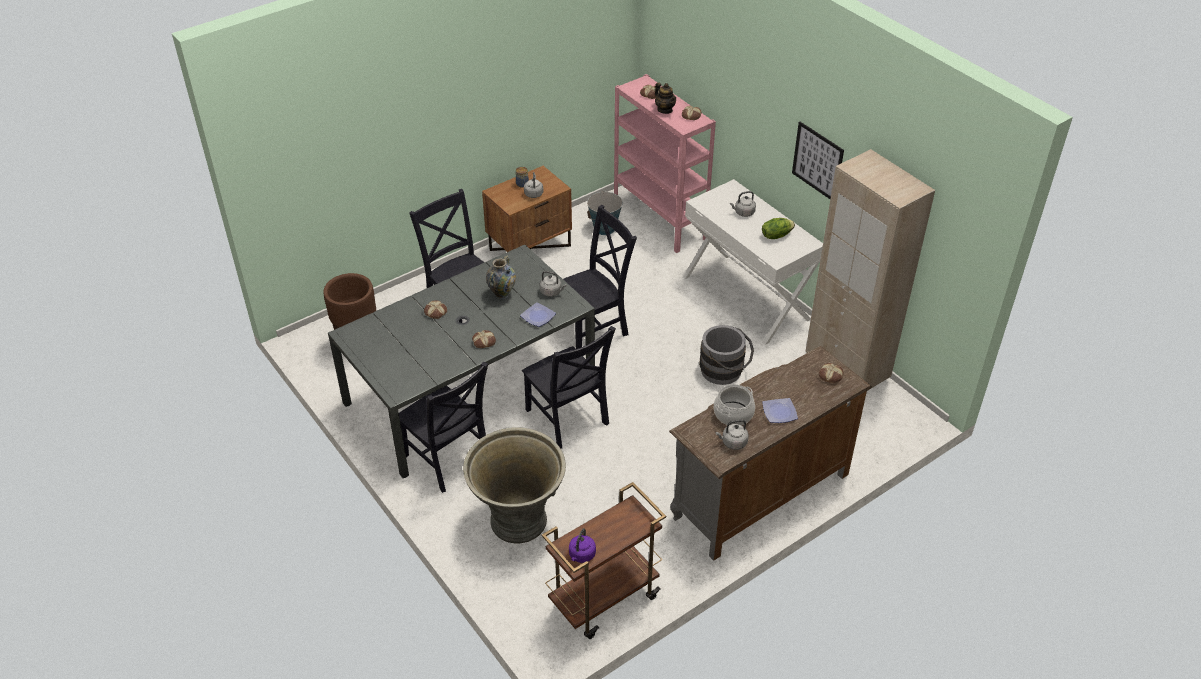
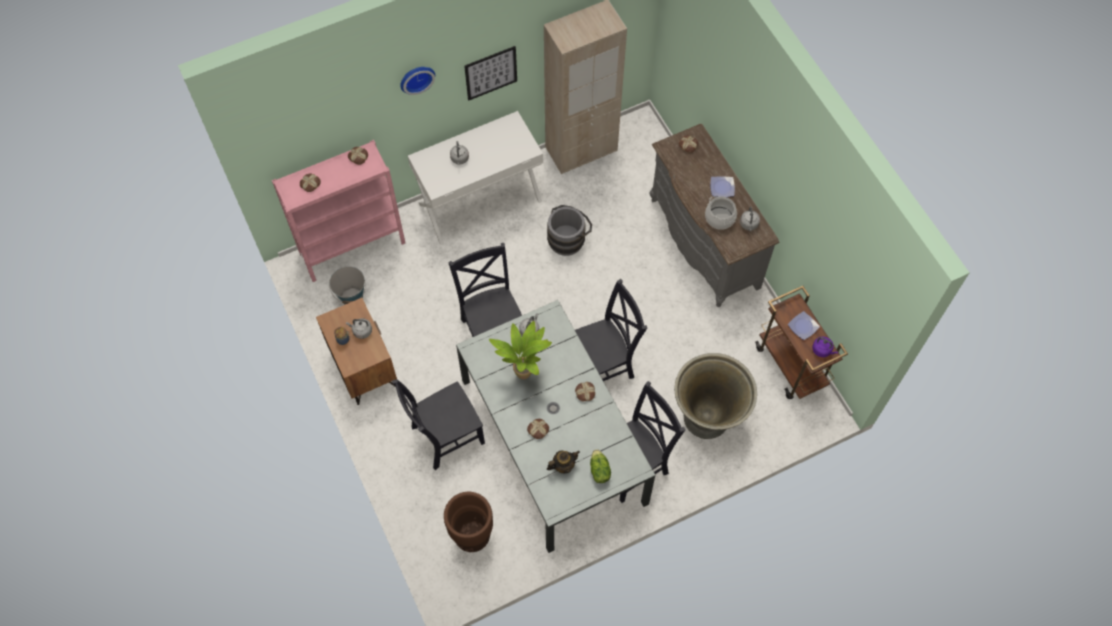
camera: 80 degrees left, 20 degrees up
vase [486,255,516,299] -> potted plant [489,321,552,379]
plate [520,302,556,327] -> plate moved to [788,311,820,340]
teapot [655,83,676,114] -> teapot moved to [547,450,580,474]
lettuce [762,218,795,239] -> lettuce moved to [590,449,611,483]
none -> wall clock [400,67,435,95]

